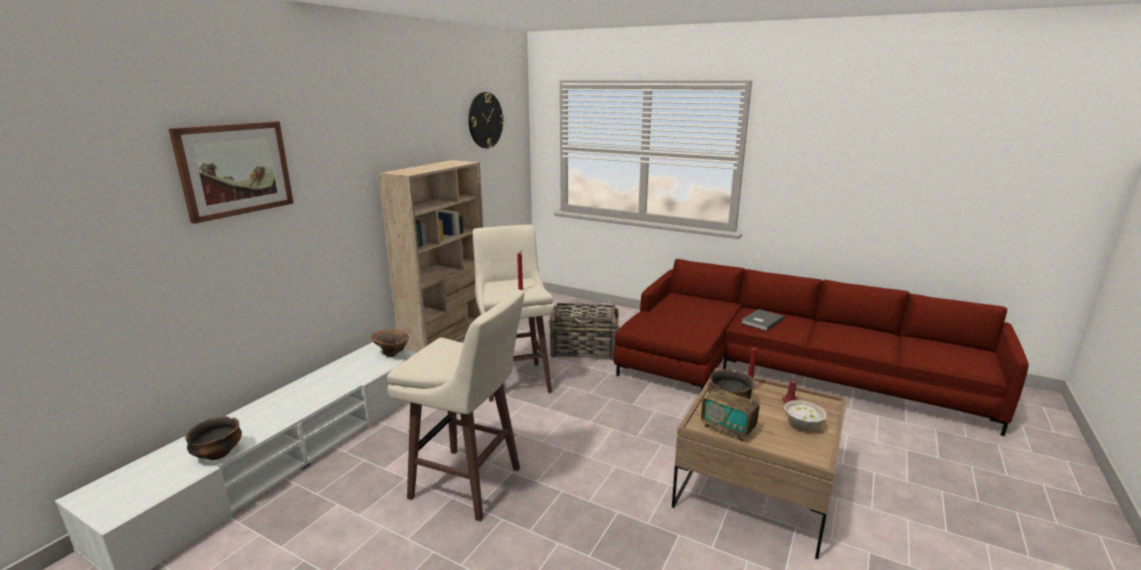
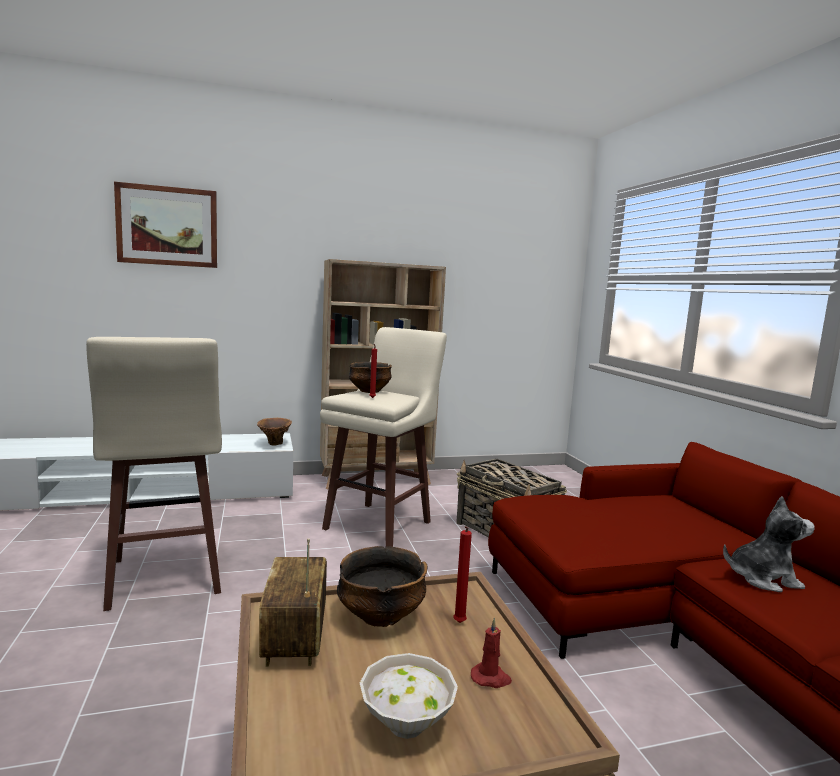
camera: 45 degrees right, 10 degrees down
bowl [185,416,242,460] -> bowl moved to [348,362,392,393]
wall clock [468,92,504,148] -> none
grey book [741,309,784,331] -> plush toy [723,496,815,592]

